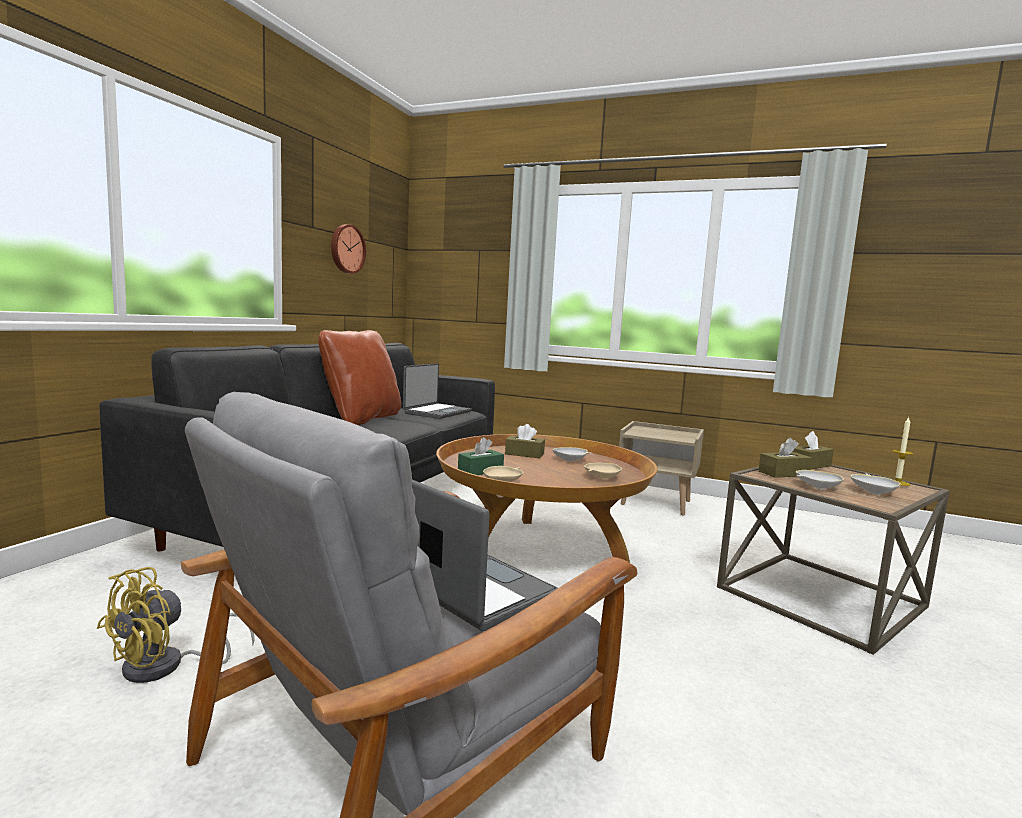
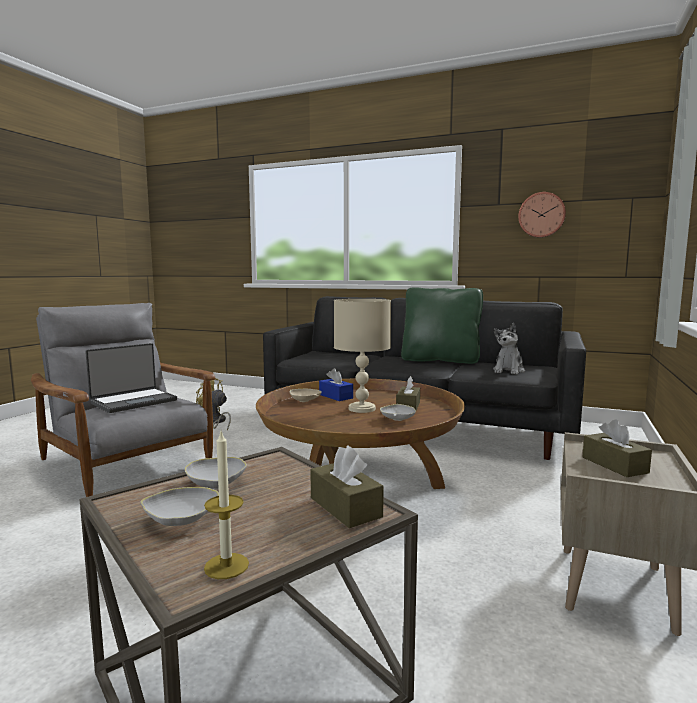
camera: 90 degrees right, 0 degrees up
brown pillow [318,330,401,425] -> green pillow [401,287,483,364]
laptop [403,363,472,419] -> plush toy [493,323,525,375]
green tissue box [458,437,504,475] -> blue tissue box [319,368,353,401]
beige bowl [584,463,622,479] -> none
brown tissue box [758,438,812,478] -> brown tissue box moved to [583,420,652,477]
none -> beige table lamp [334,299,391,413]

